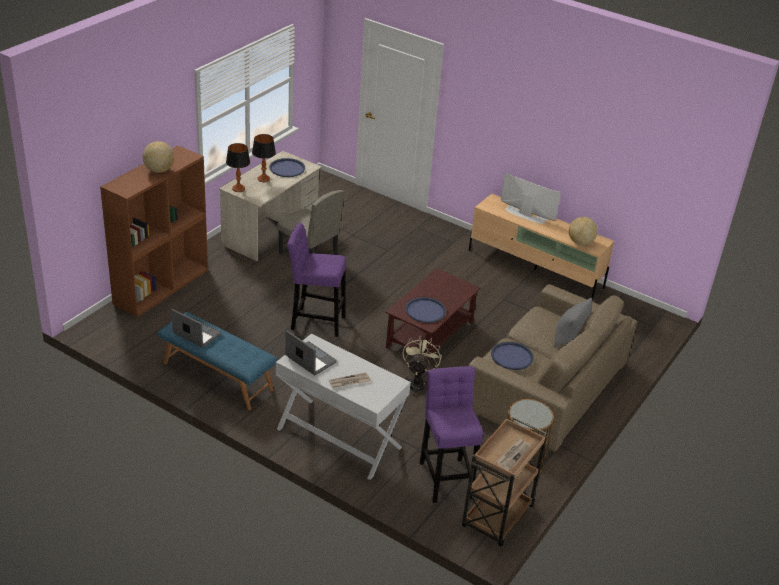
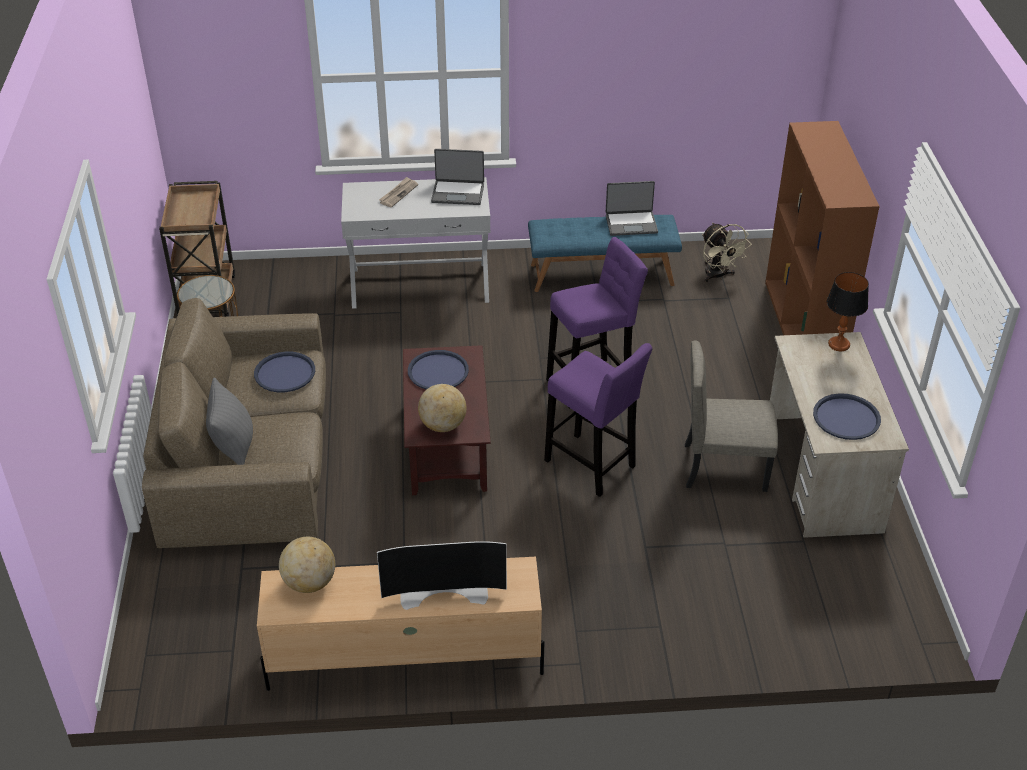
camera: 145 degrees right, 5 degrees up
globe [143,141,174,173] -> globe moved to [418,384,467,432]
table lamp [252,134,276,182] -> none
beige fan [402,335,442,396] -> beige fan moved to [702,223,751,282]
purple stool [420,366,483,503] -> purple stool moved to [544,343,652,497]
newspaper [496,438,530,471] -> none

